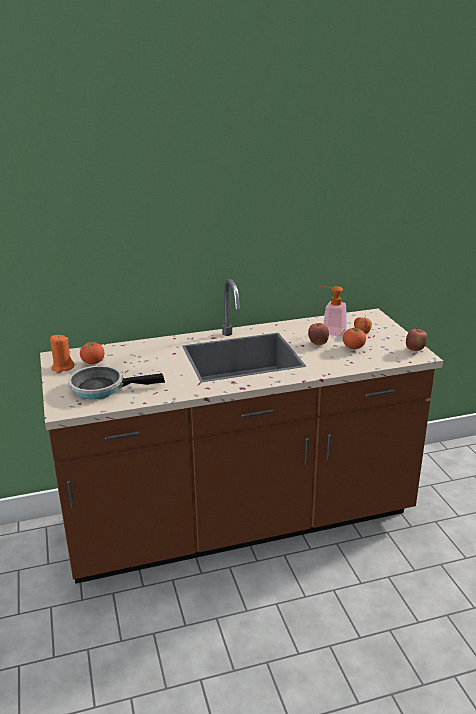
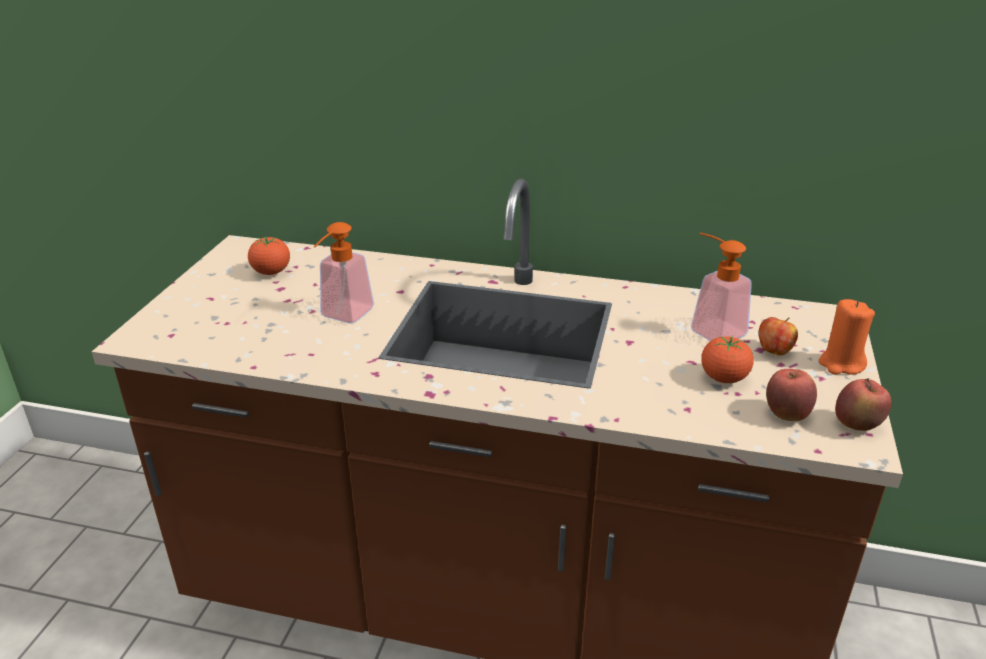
camera: 30 degrees right, 5 degrees up
orange candle [50,335,74,373] -> orange candle moved to [818,299,875,375]
frying pan [68,365,165,399] -> none
apple [308,323,329,345] -> apple moved to [766,369,817,421]
none -> soap dispenser [314,222,374,324]

